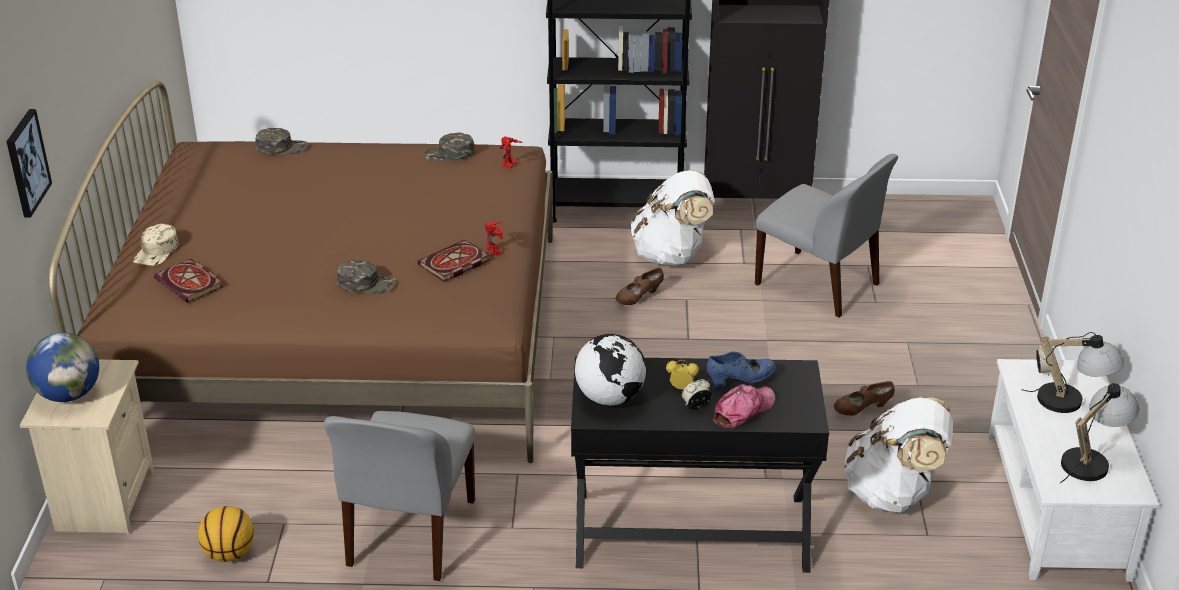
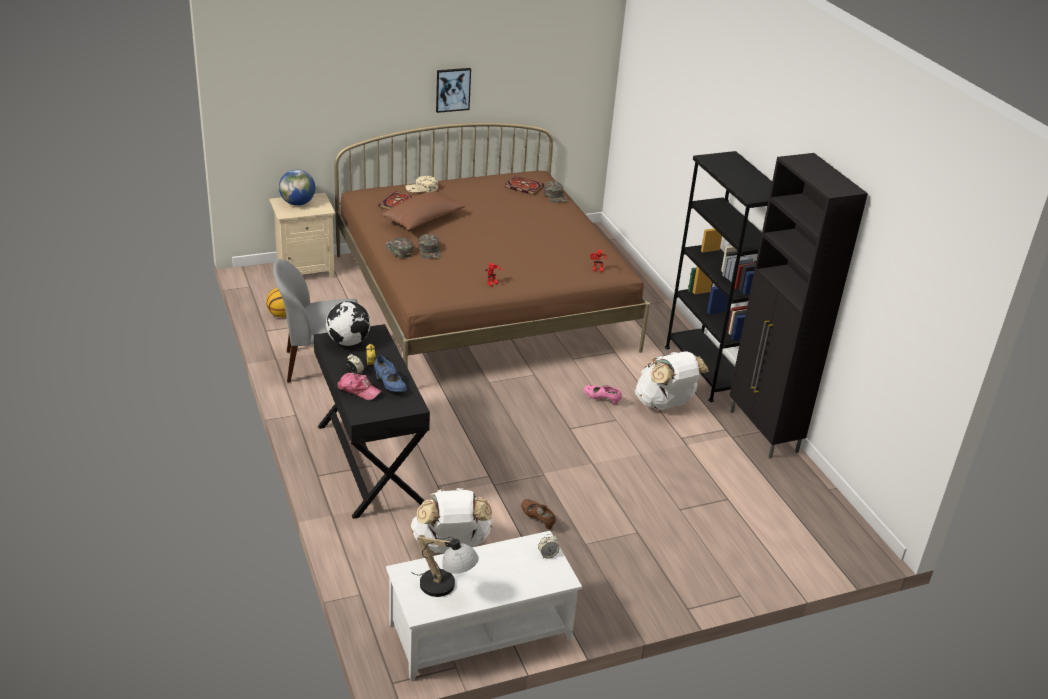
camera: 65 degrees right, 0 degrees up
picture [6,109,52,217] -> picture moved to [436,68,471,113]
book [418,240,490,282] -> book moved to [505,176,544,195]
green cap [423,132,475,162] -> green cap moved to [385,238,413,258]
brown shoe [616,268,664,305] -> pink shoe [584,385,622,405]
grey chair [755,154,898,318] -> none
table lamp [1021,332,1125,413] -> none
none -> brown pillow [381,192,465,230]

